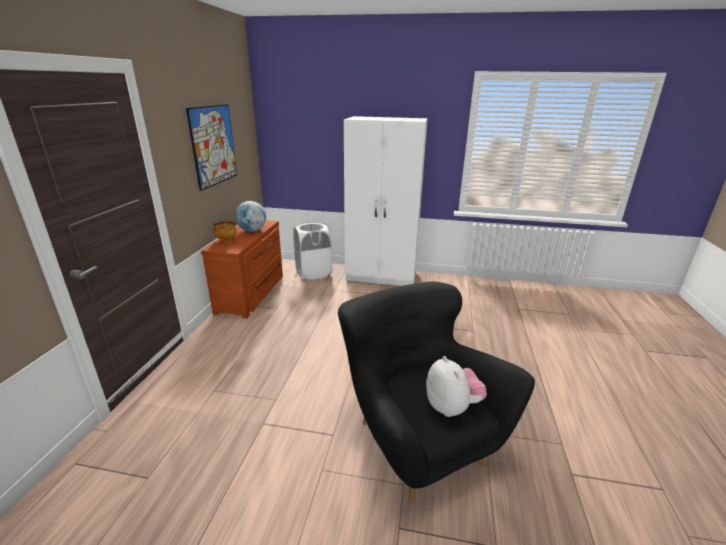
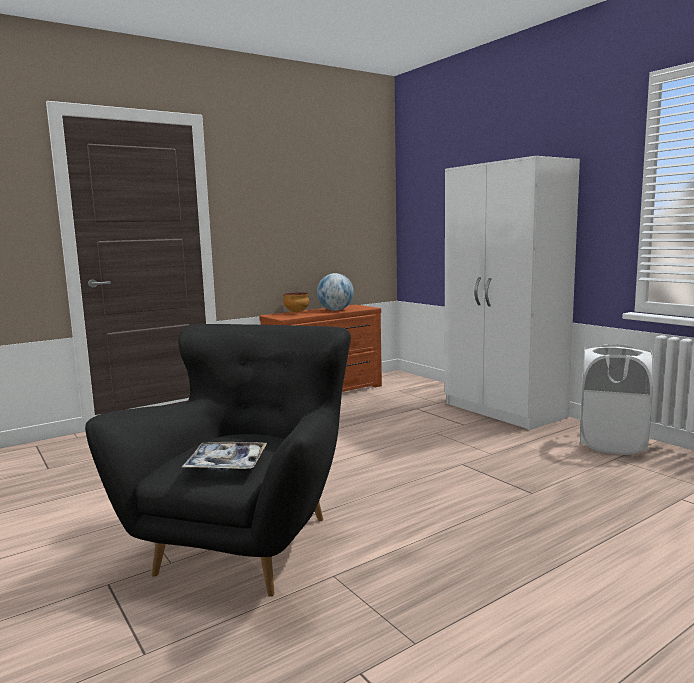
camera: 45 degrees right, 15 degrees down
picture [186,104,237,191] -> none
white laundry basket [293,221,332,280] -> white laundry basket moved to [580,344,653,455]
plush toy [426,356,487,417] -> tray [181,442,267,470]

